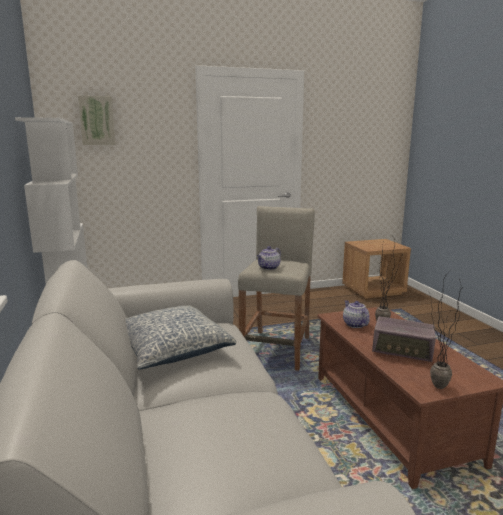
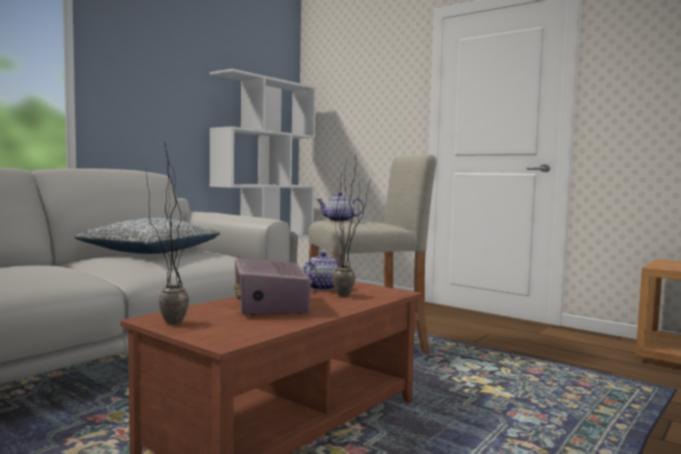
camera: 55 degrees right, 10 degrees down
picture [78,96,116,145] -> none

